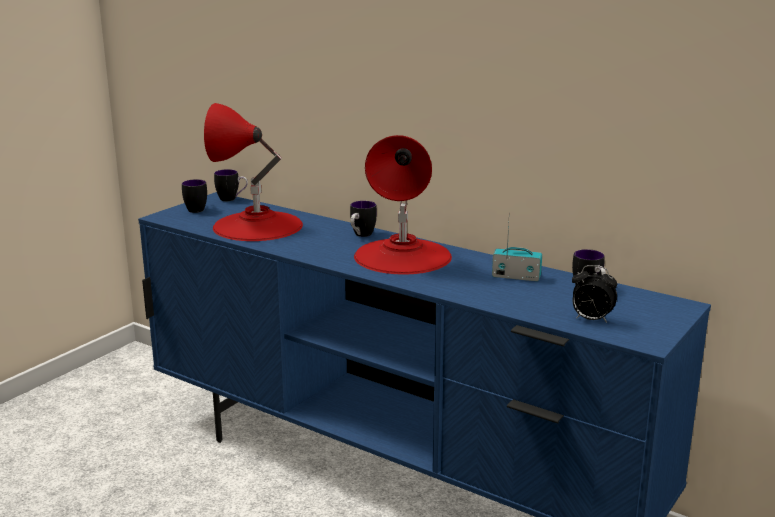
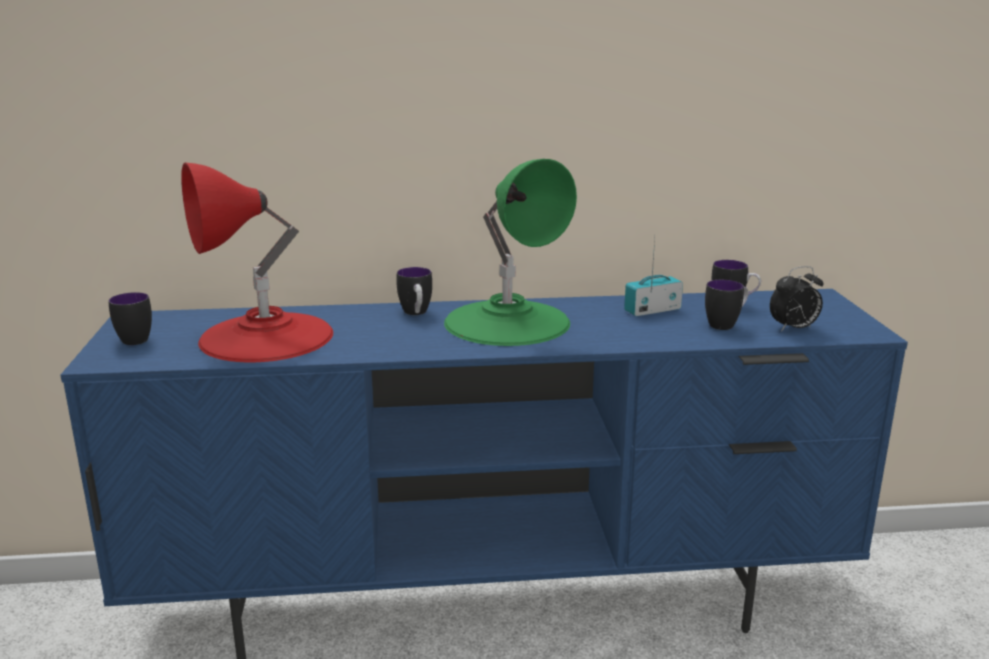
camera: 40 degrees left, 0 degrees up
mug [214,169,248,201] -> mug moved to [705,280,748,330]
red table lamp [354,135,452,275] -> green table lamp [444,159,577,346]

